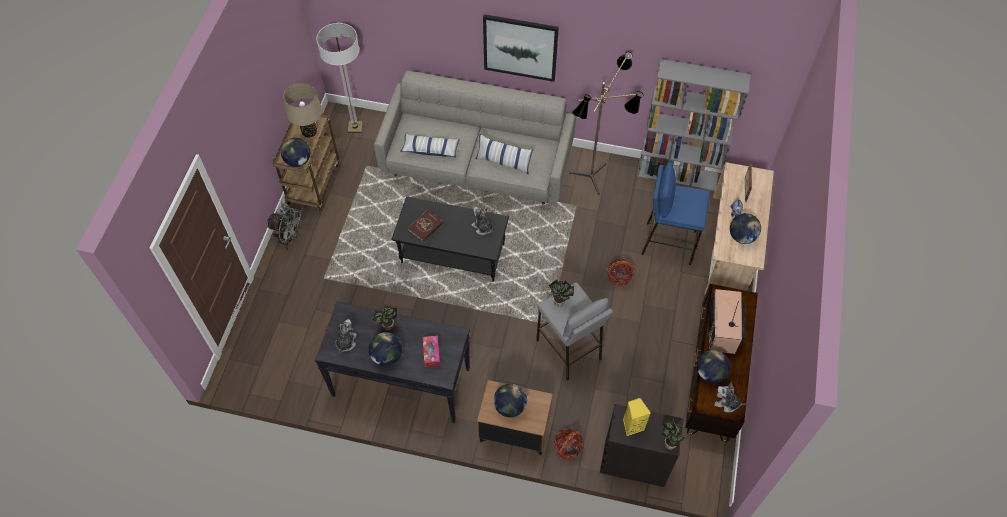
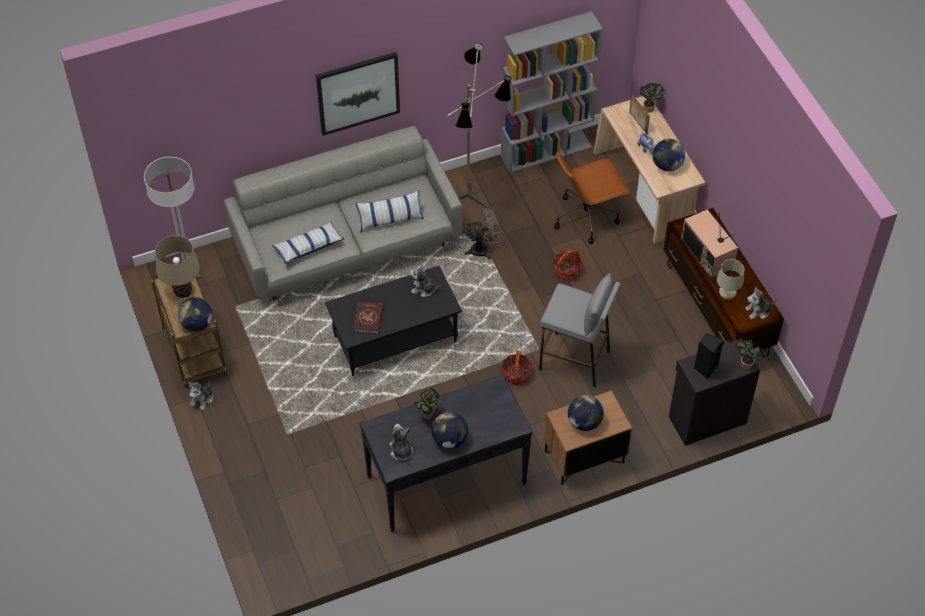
camera: 35 degrees left, 5 degrees down
grey fan [266,208,302,250] -> grey fan moved to [464,207,503,259]
tissue box [423,336,440,367] -> none
potted plant [549,280,574,307] -> potted plant moved to [639,83,665,113]
basket [554,428,584,459] -> basket moved to [501,350,533,385]
yellow speaker [623,398,651,436] -> black speaker [694,333,724,380]
blue stool [641,162,710,265] -> brown office chair [554,152,629,244]
globe [697,350,730,383] -> beige table lamp [717,259,744,300]

